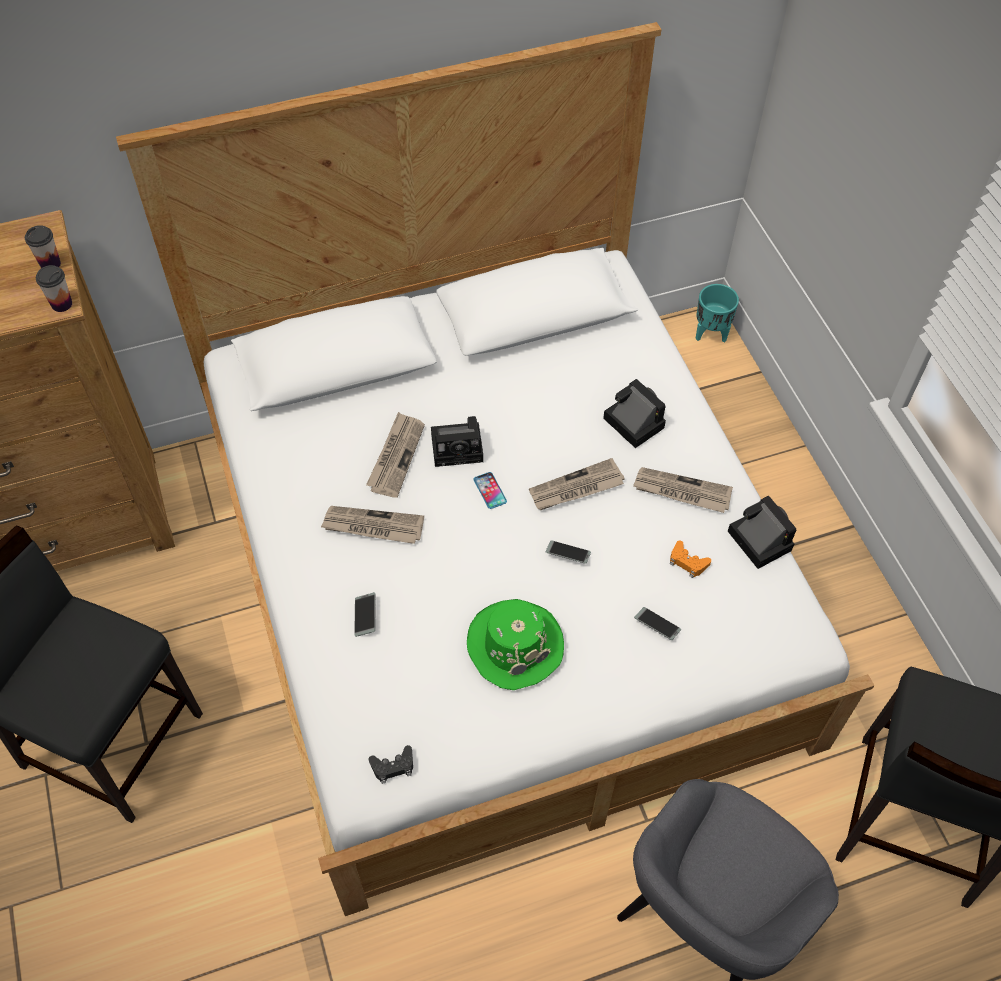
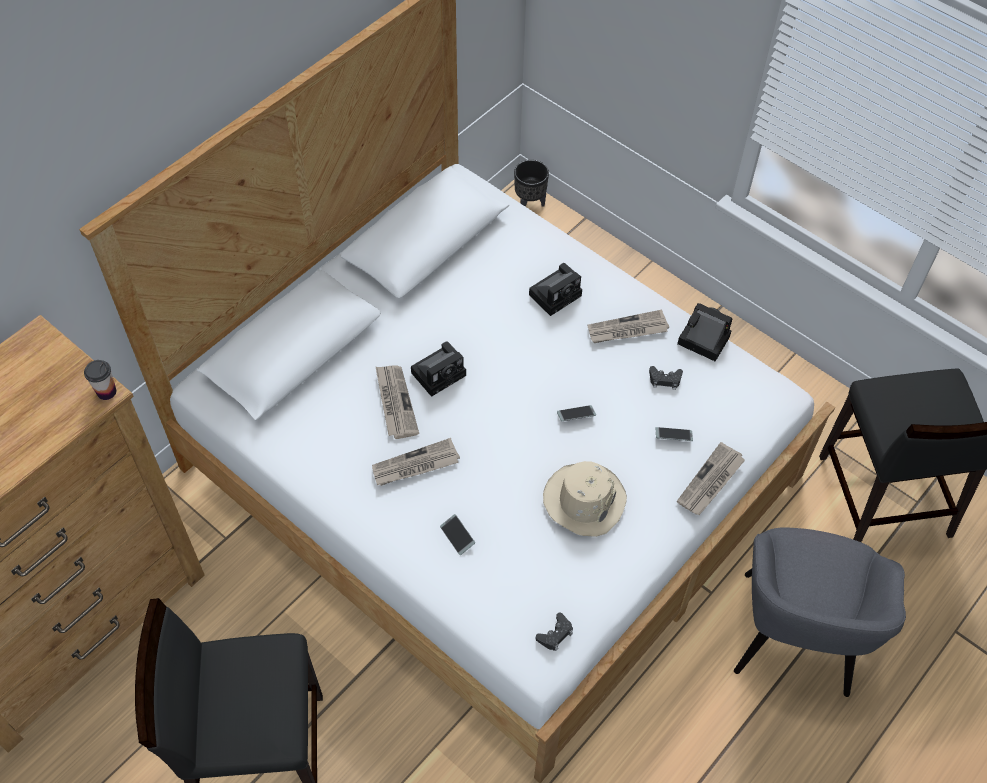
camera: 30 degrees left, 0 degrees up
cup [25,225,61,268] -> none
green hat [467,599,564,690] -> beige hat [543,461,627,537]
phone [473,472,507,509] -> none
newspaper [529,458,625,510] -> newspaper moved to [677,442,745,515]
camera [603,379,666,448] -> camera turned 120 degrees clockwise [529,263,582,316]
orange game controller [670,540,711,578] -> black game controller [649,366,683,390]
turquoise planter [696,284,739,342] -> black planter [514,160,549,207]

